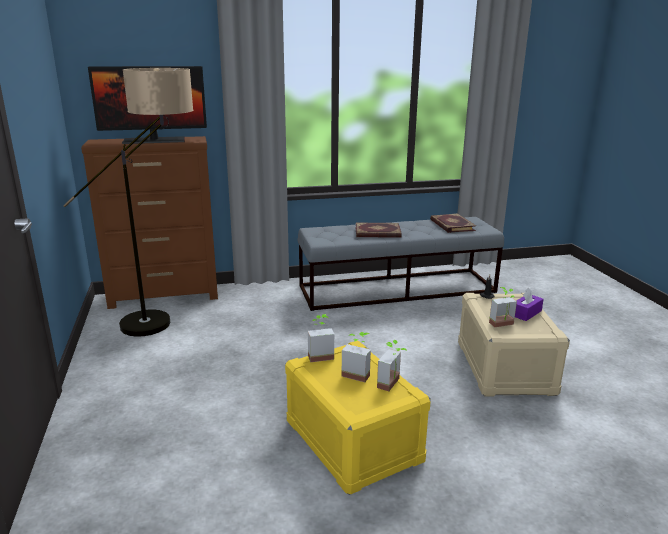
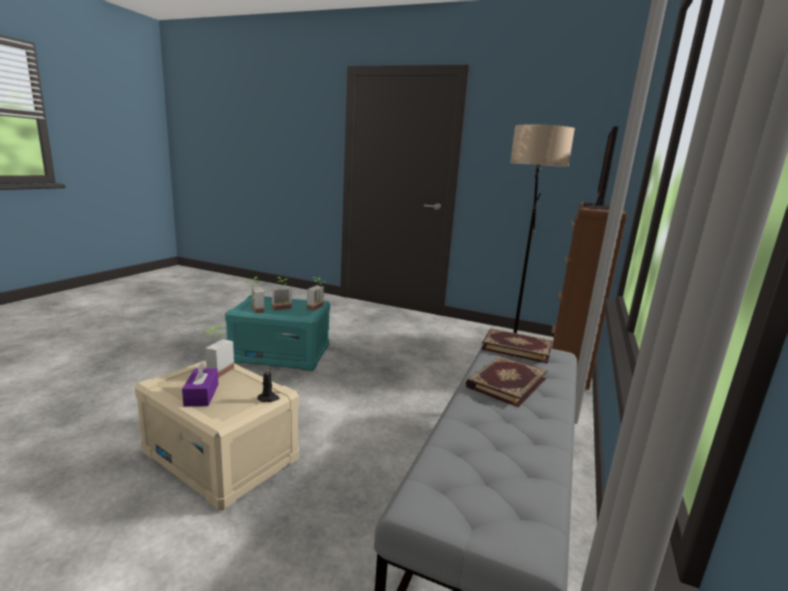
camera: 125 degrees right, 5 degrees down
yellow storage box [285,340,431,495] -> turquoise storage box [225,294,330,371]
book [430,213,476,233] -> book moved to [481,328,552,364]

